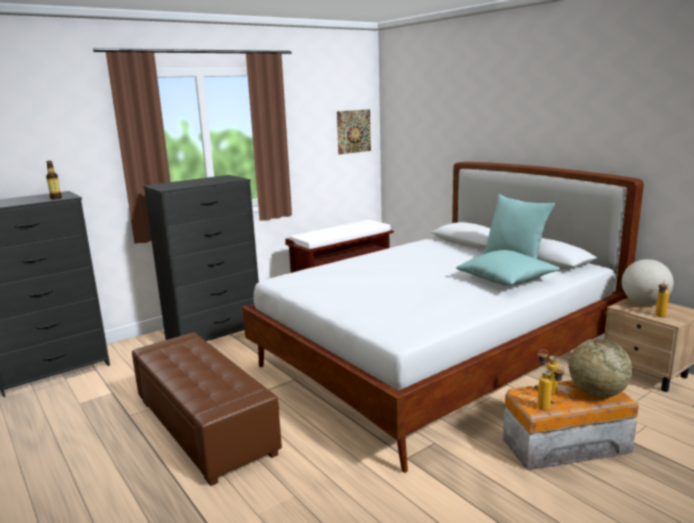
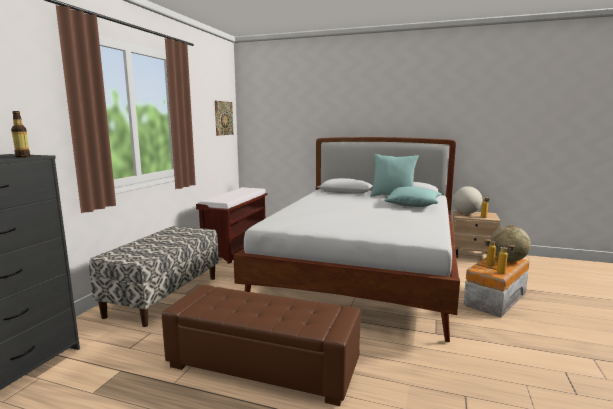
camera: 35 degrees left, 5 degrees down
black dresser [143,175,259,341] -> bench [89,226,219,327]

